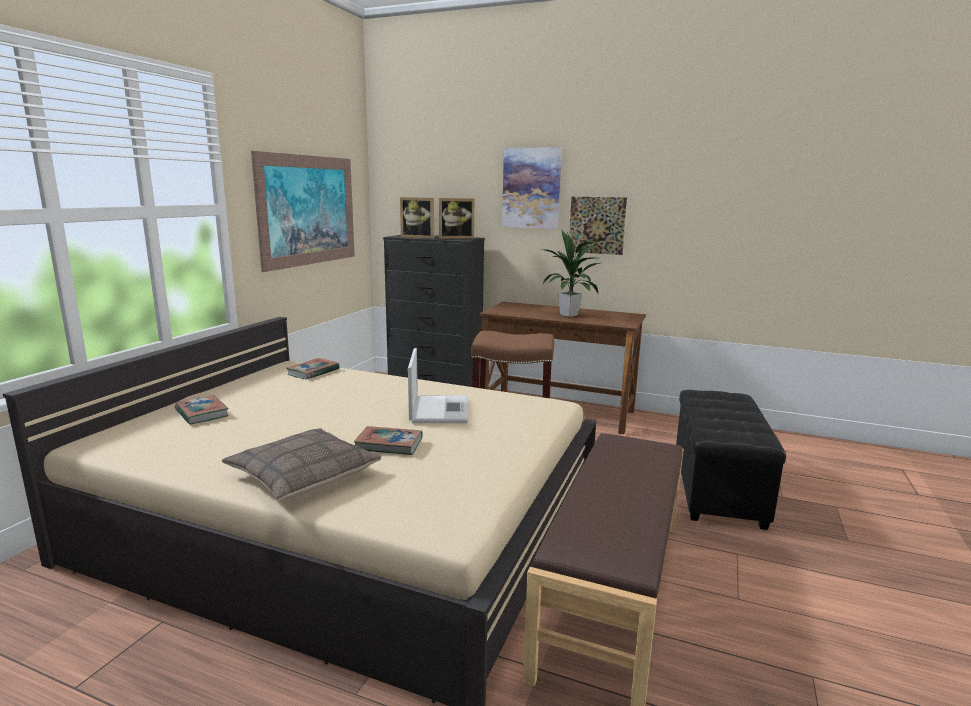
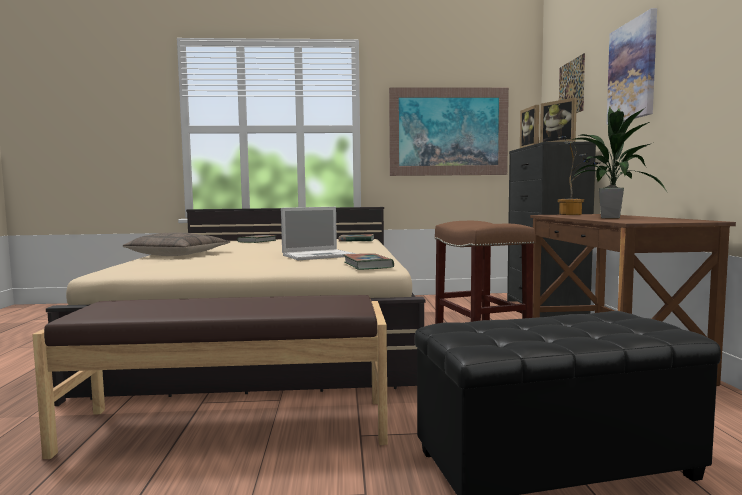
camera: 65 degrees right, 10 degrees down
book [354,426,423,455] -> book moved to [344,253,394,270]
picture [569,196,627,255] -> picture moved to [559,53,585,113]
none -> potted plant [557,136,600,215]

